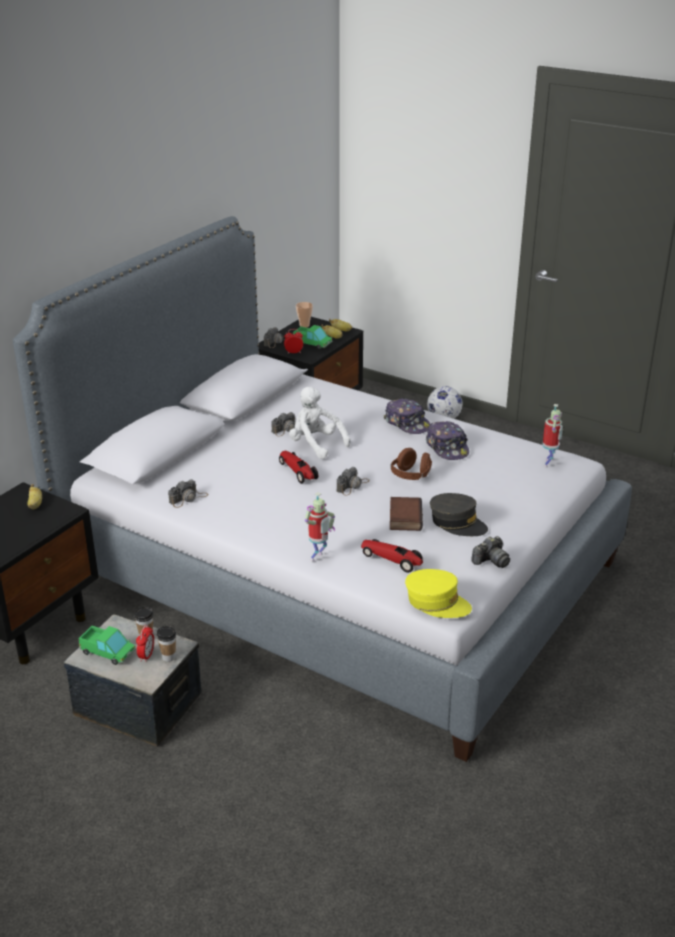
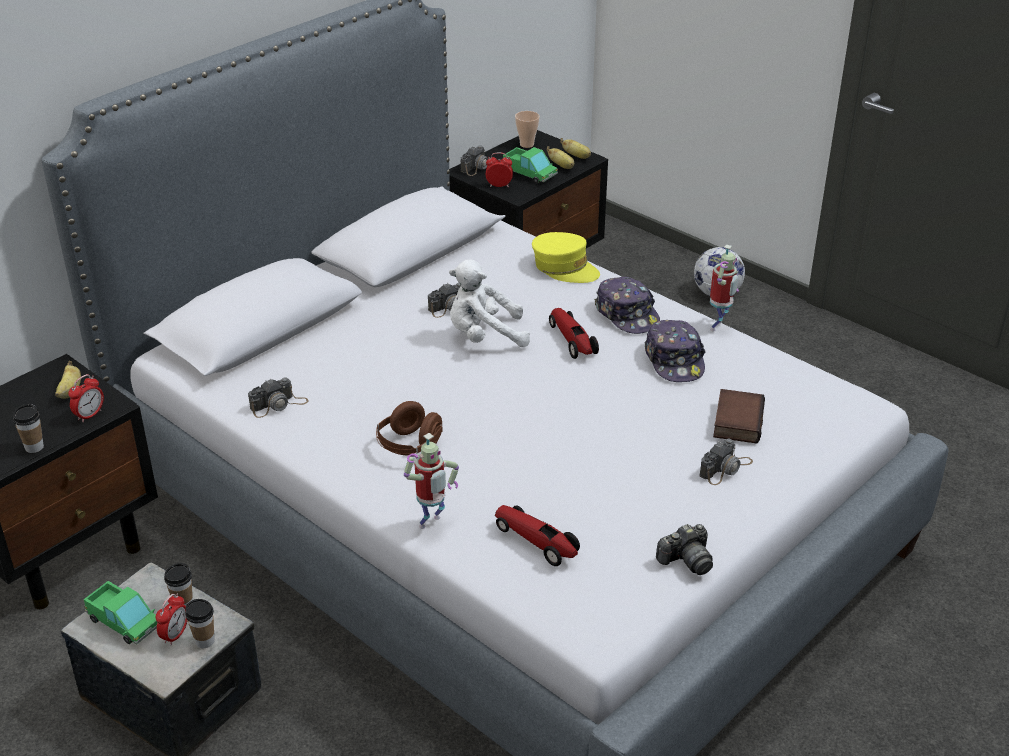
camera: 10 degrees right, 5 degrees up
toy car [279,451,319,484] -> toy car moved to [549,308,599,359]
white plush toy [289,387,351,459] -> white plush toy turned 60 degrees counterclockwise [449,259,530,347]
camera [337,467,370,496] -> camera moved to [700,439,753,485]
brown headphones [390,448,432,480] -> brown headphones moved to [376,401,442,456]
book [390,497,423,531] -> book moved to [713,389,765,444]
yellow cap [405,569,472,618] -> yellow cap moved to [532,232,600,283]
grey cap [430,493,488,536] -> none
toy robot [542,404,563,468] -> toy robot moved to [710,245,739,332]
none -> cup [13,404,44,453]
none -> alarm clock [68,374,104,422]

